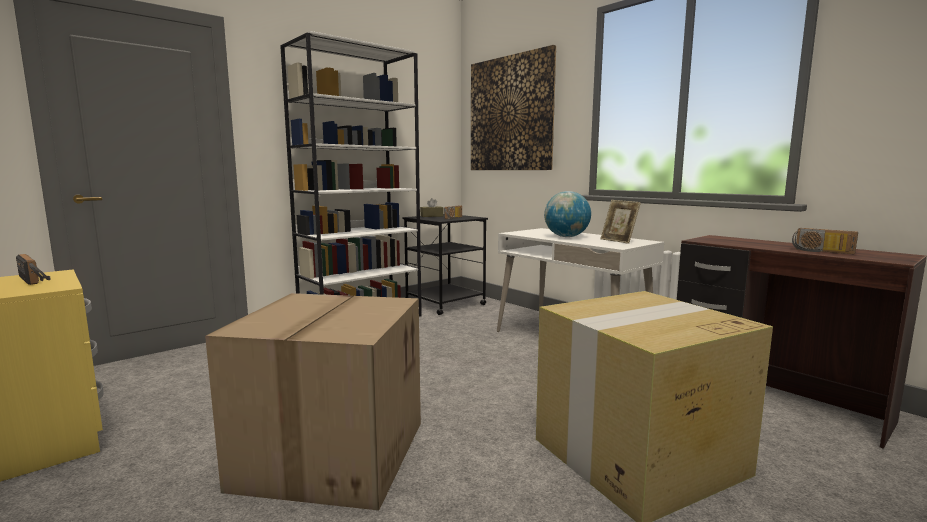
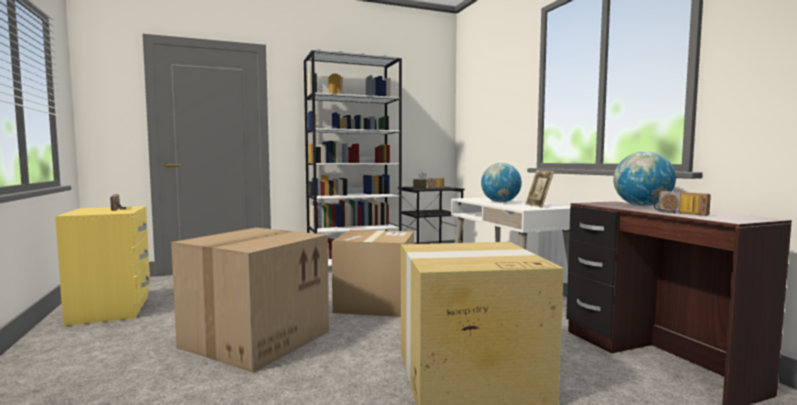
camera: 20 degrees right, 5 degrees down
picture [471,45,556,170] -> none
none -> cardboard box [331,230,414,317]
none -> globe [613,151,676,206]

